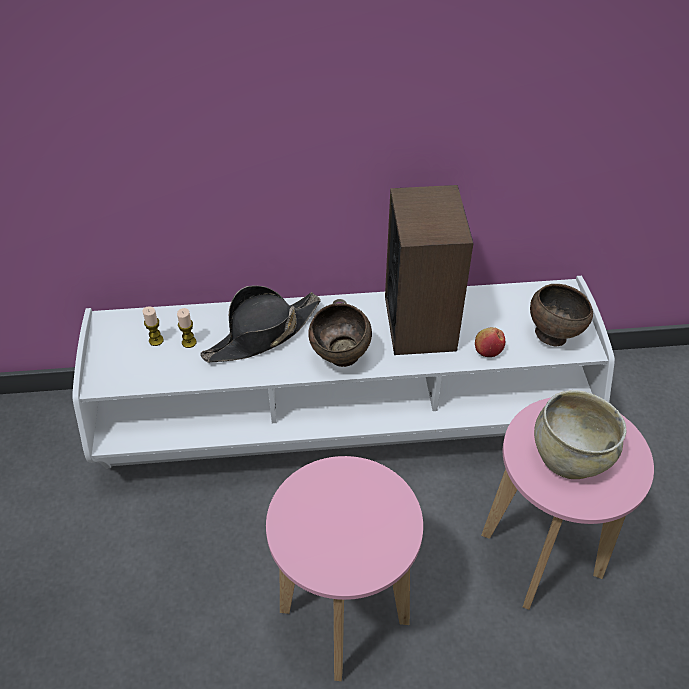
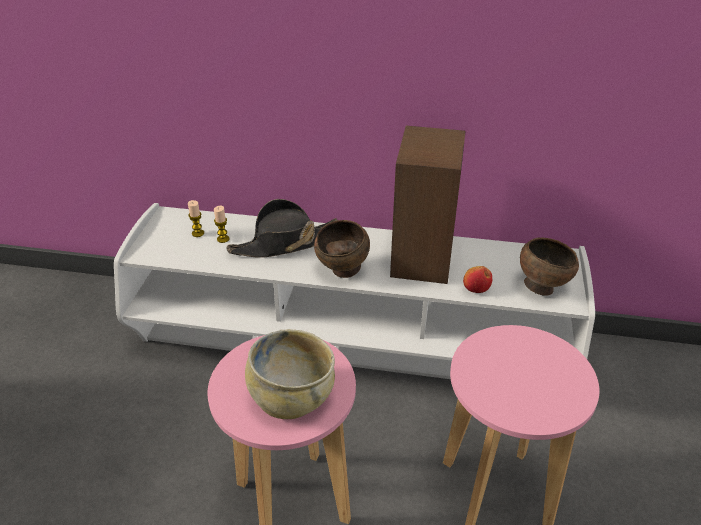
camera: 15 degrees right, 10 degrees down
beige bowl [534,390,626,479] -> beige bowl moved to [245,329,335,419]

